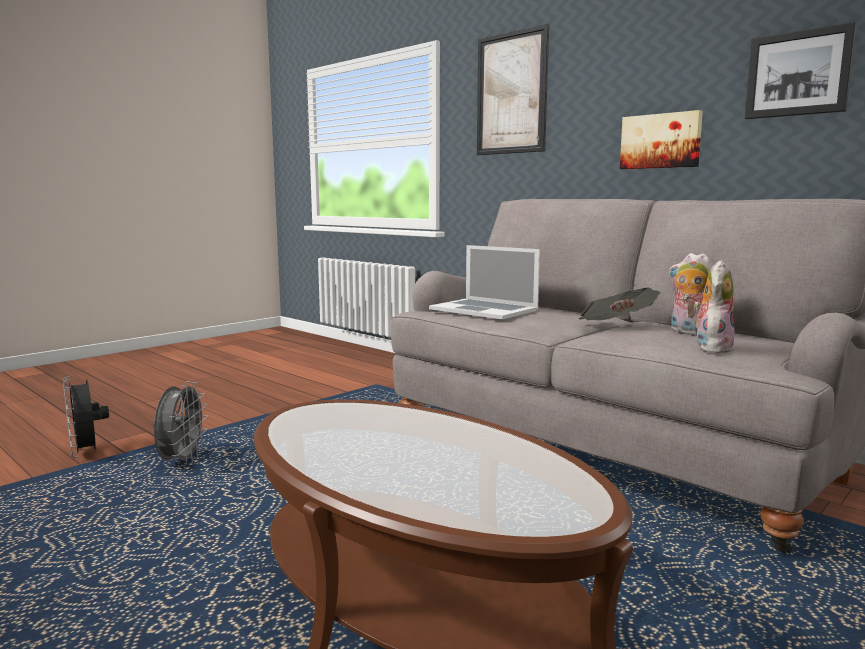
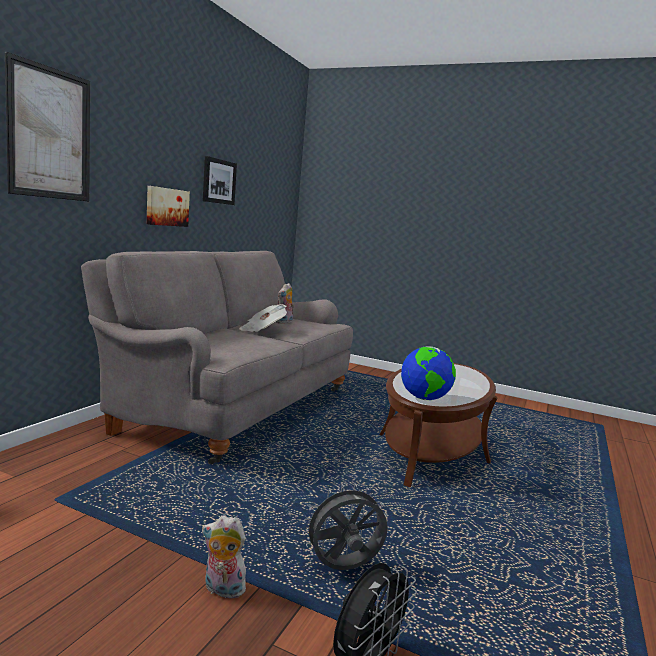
camera: 110 degrees left, 0 degrees up
laptop [429,245,540,320] -> none
plush toy [693,260,735,353] -> plush toy moved to [202,515,248,599]
none -> globe [401,346,456,400]

